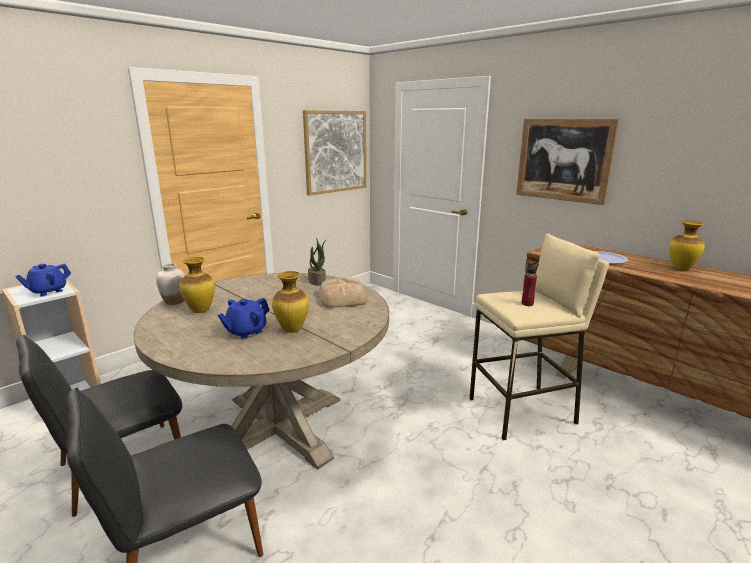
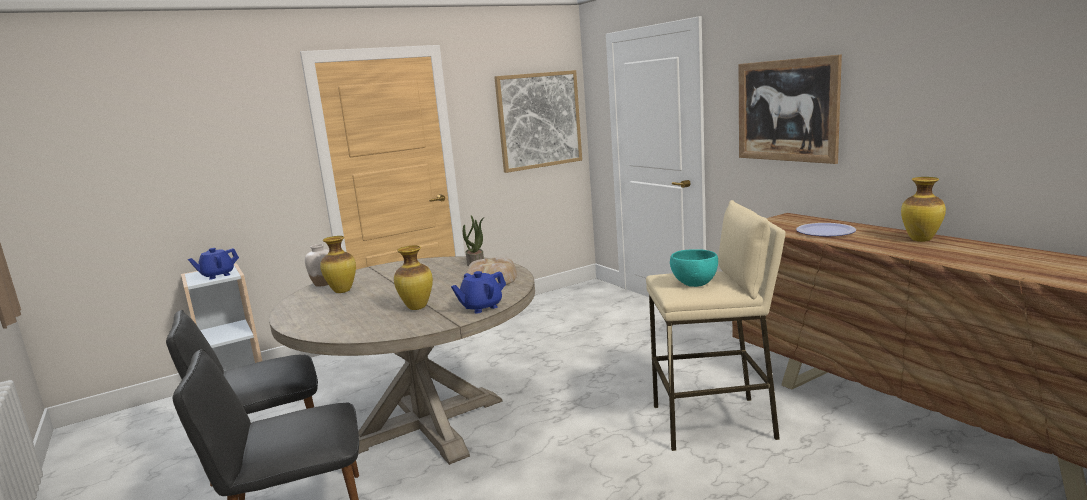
camera: 15 degrees right, 5 degrees down
blue teapot [218,298,270,339] -> blue teapot moved to [451,271,506,313]
red bottle [522,263,539,306] -> turquoise bowl [670,249,718,287]

